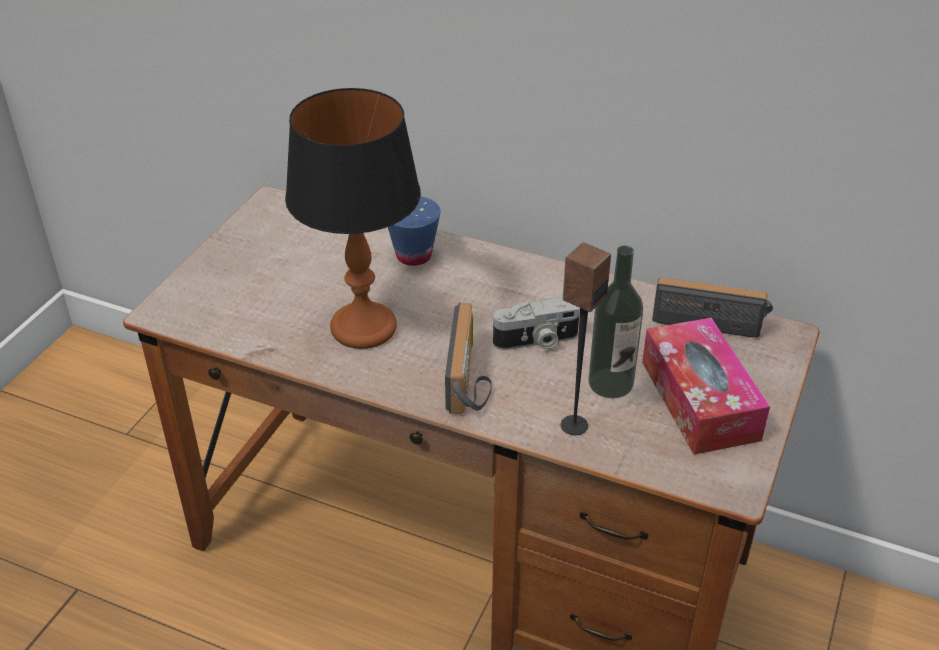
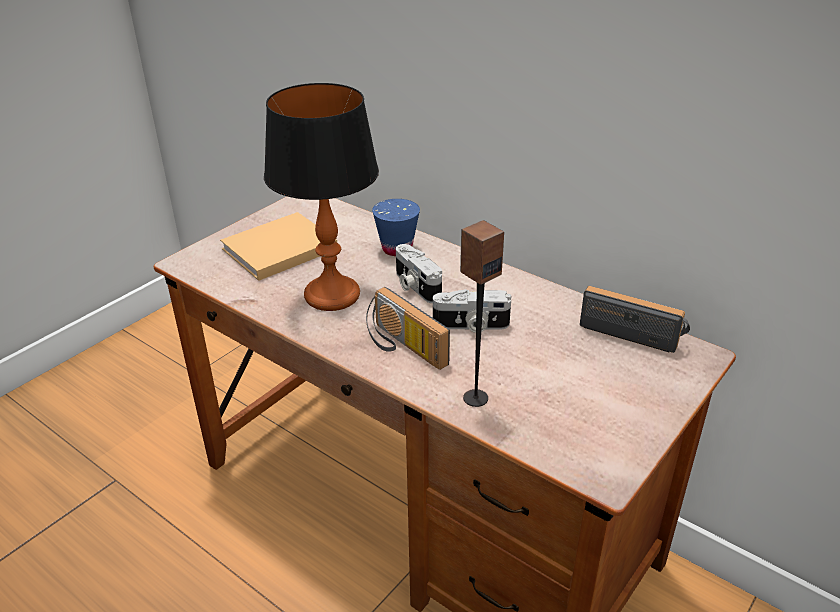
camera: 15 degrees right, 5 degrees down
radio [445,303,492,414] -> radio turned 120 degrees clockwise [366,287,450,370]
bottle [588,246,643,398] -> none
tissue box [642,318,770,455] -> none
none -> beige book [220,212,337,281]
none -> camera [396,244,442,303]

